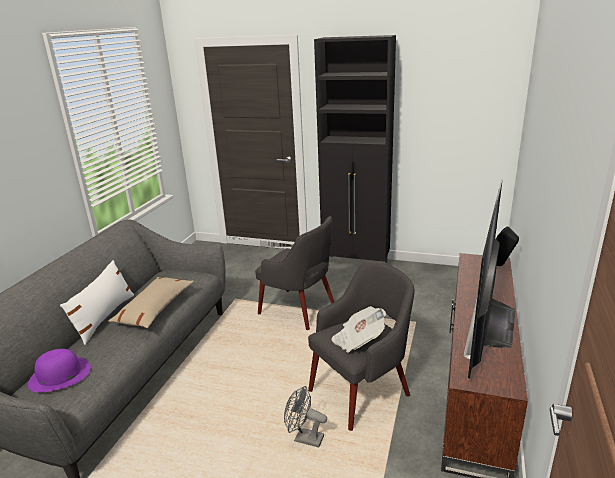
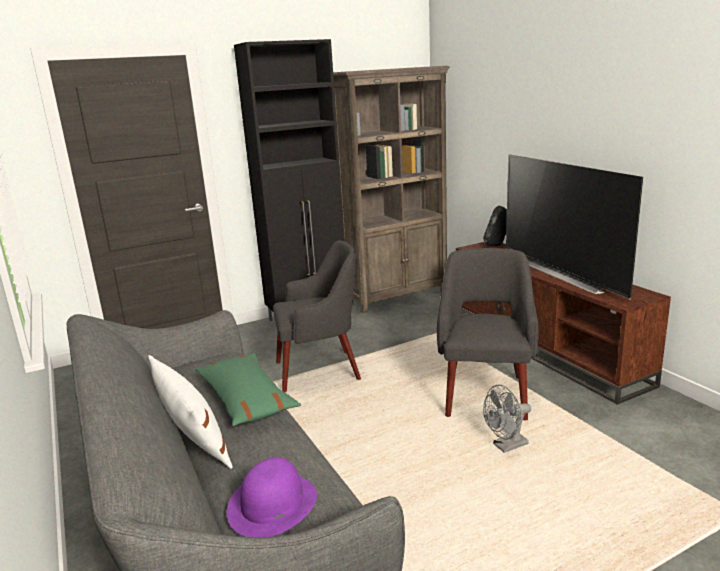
camera: 45 degrees left, 5 degrees down
beige pillow [108,277,194,328] -> green pillow [195,353,301,426]
newspaper [332,306,386,353] -> none
none -> brown bookcase [333,66,450,313]

